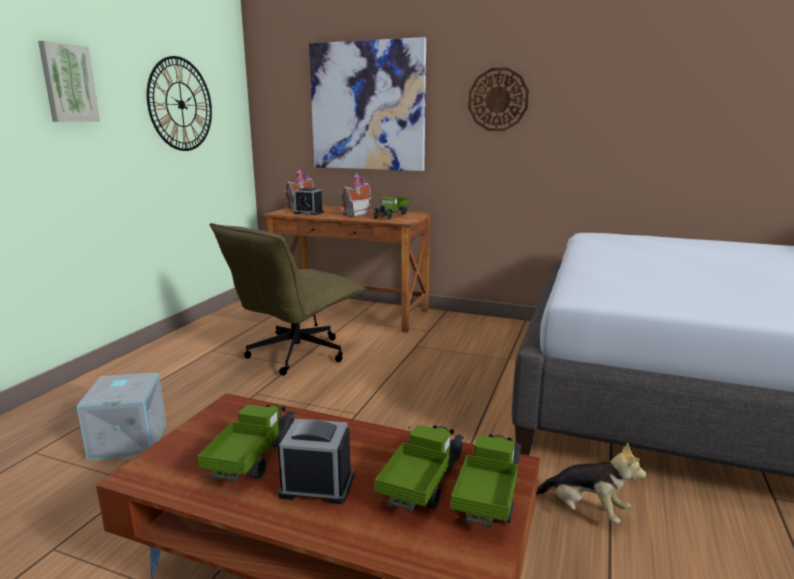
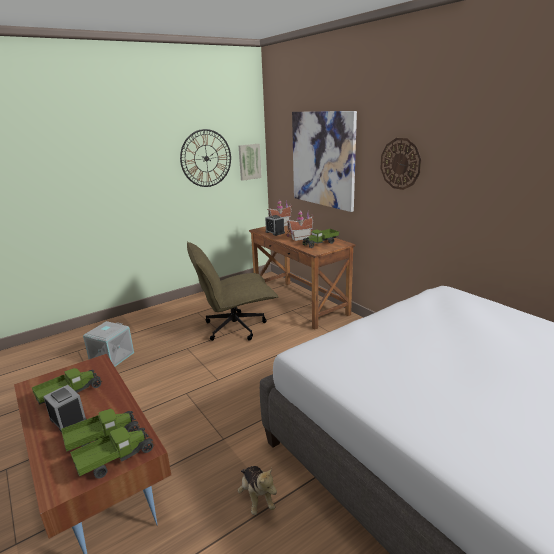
camera: 35 degrees right, 5 degrees up
picture [38,41,100,122] -> picture moved to [239,144,262,181]

